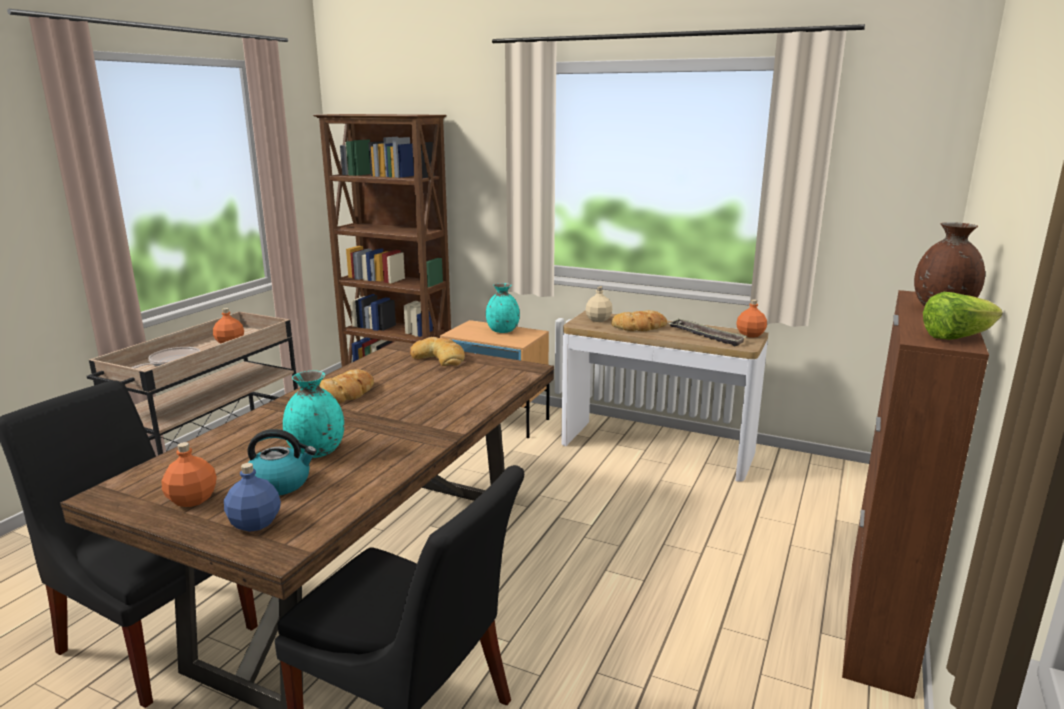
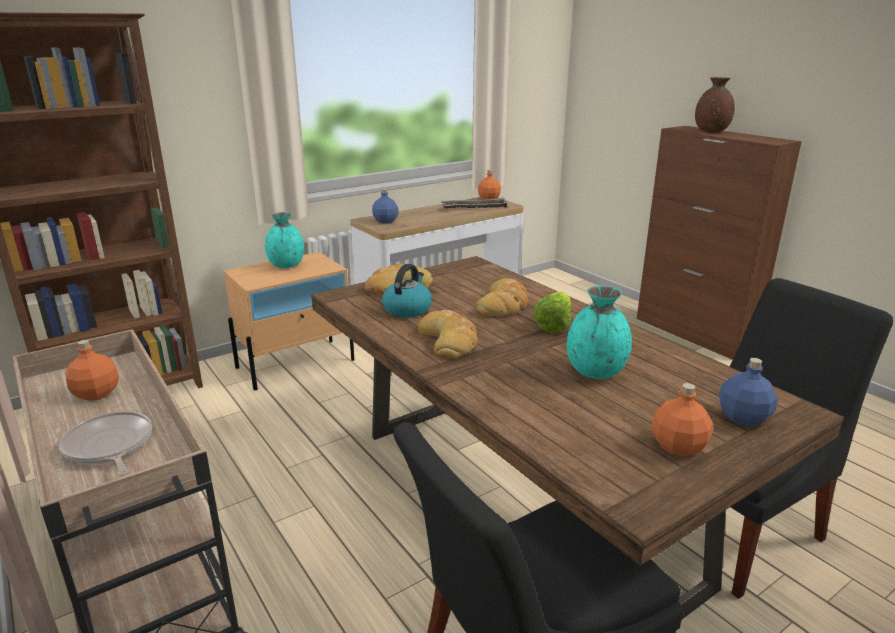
camera: 60 degrees left, 5 degrees up
kettle [248,429,317,496] -> kettle moved to [382,264,432,318]
beige bottle [585,286,612,322] -> blue bottle [372,189,399,224]
bread [611,310,667,331] -> bread moved to [476,278,528,317]
lettuce [923,292,1003,340] -> lettuce moved to [534,292,571,333]

